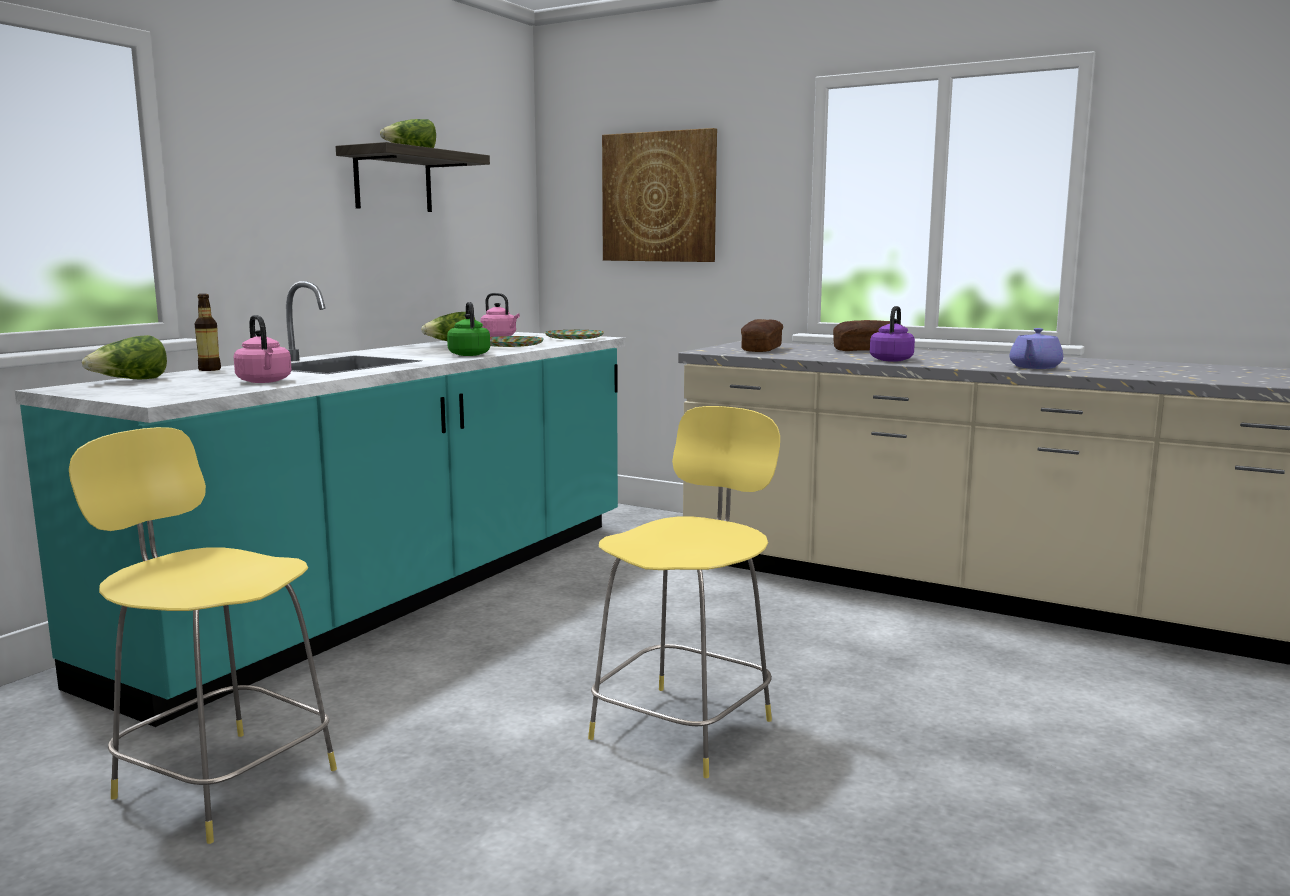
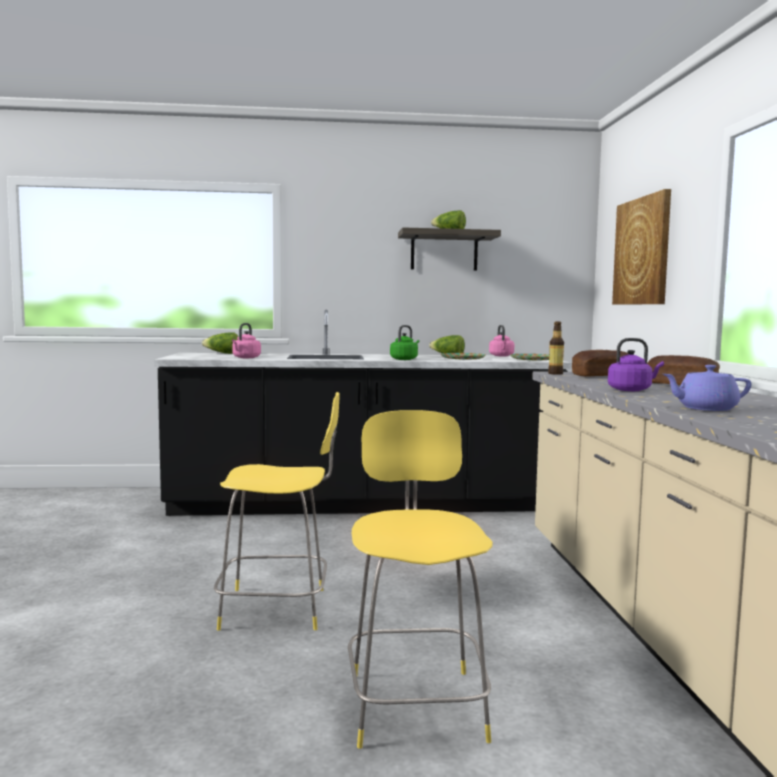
camera: 55 degrees right, 5 degrees down
turquoise counter [15,281,625,727] -> black counter [154,310,572,516]
yellow stool [69,427,337,844] -> yellow stool moved to [348,410,493,749]
bottle [194,294,221,371] -> bottle moved to [548,322,564,375]

